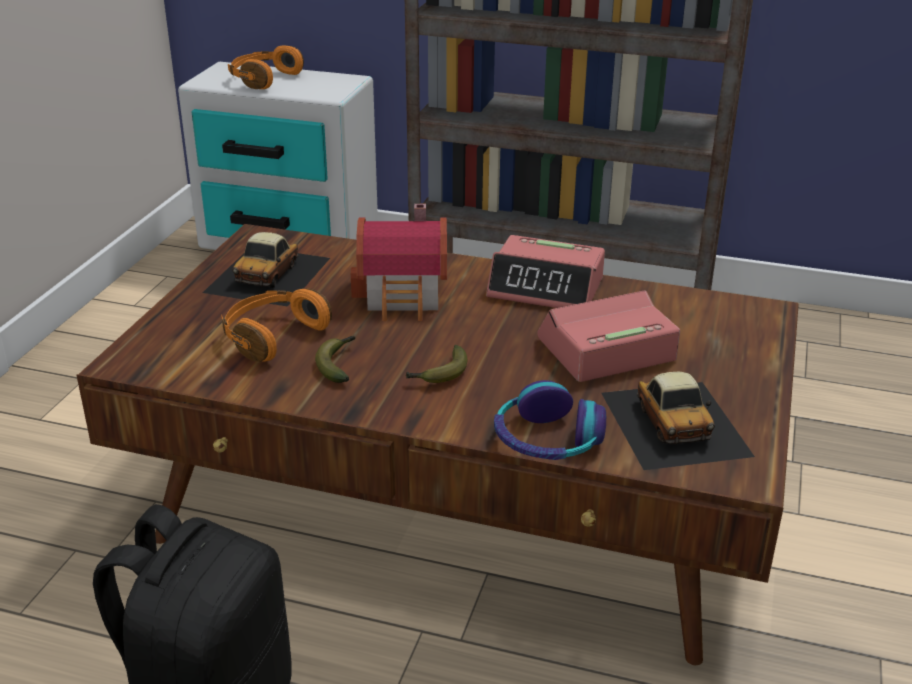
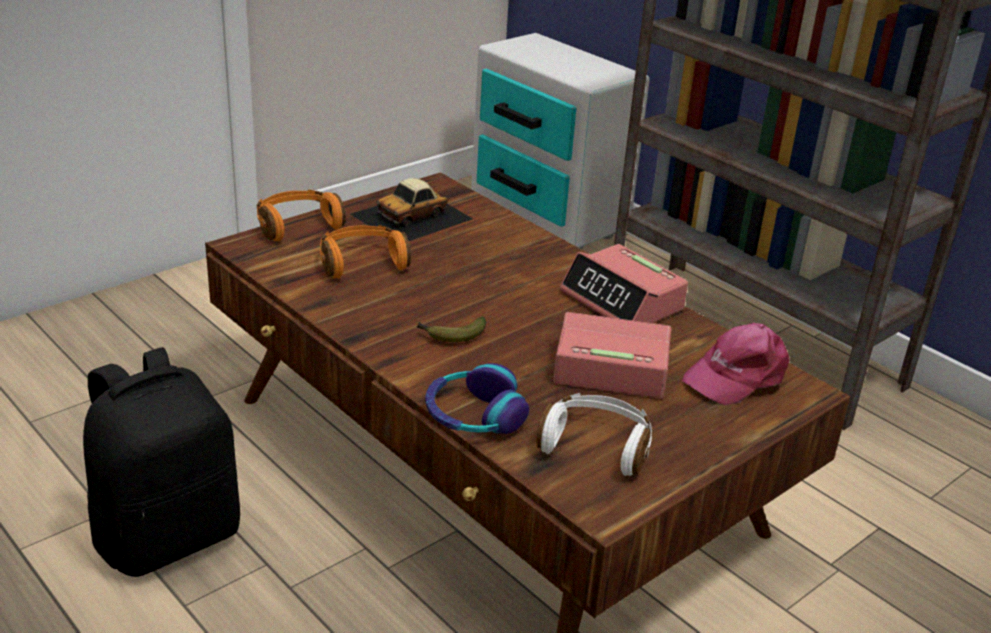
camera: 30 degrees right, 0 degrees up
orange headphones [228,46,304,89] -> orange headphones moved to [257,190,346,241]
banana [315,336,355,383] -> none
toy house [351,204,447,321] -> none
toy car [601,372,755,470] -> white headphones [536,393,652,476]
none -> pink cap [682,323,790,406]

